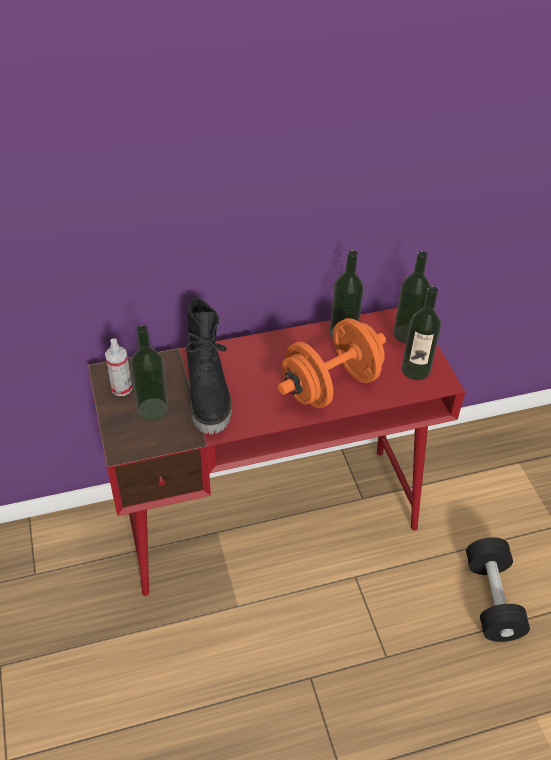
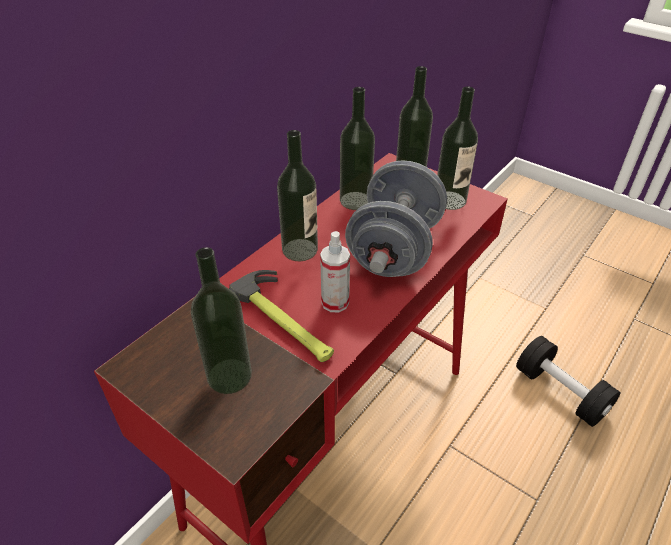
camera: 35 degrees left, 5 degrees down
spray bottle [105,339,132,396] -> spray bottle moved to [320,231,350,312]
black boot [184,298,232,434] -> hammer [229,270,334,362]
orange dumbbell [278,318,386,408] -> grey dumbbell [345,160,447,277]
none -> bottle [277,130,318,261]

